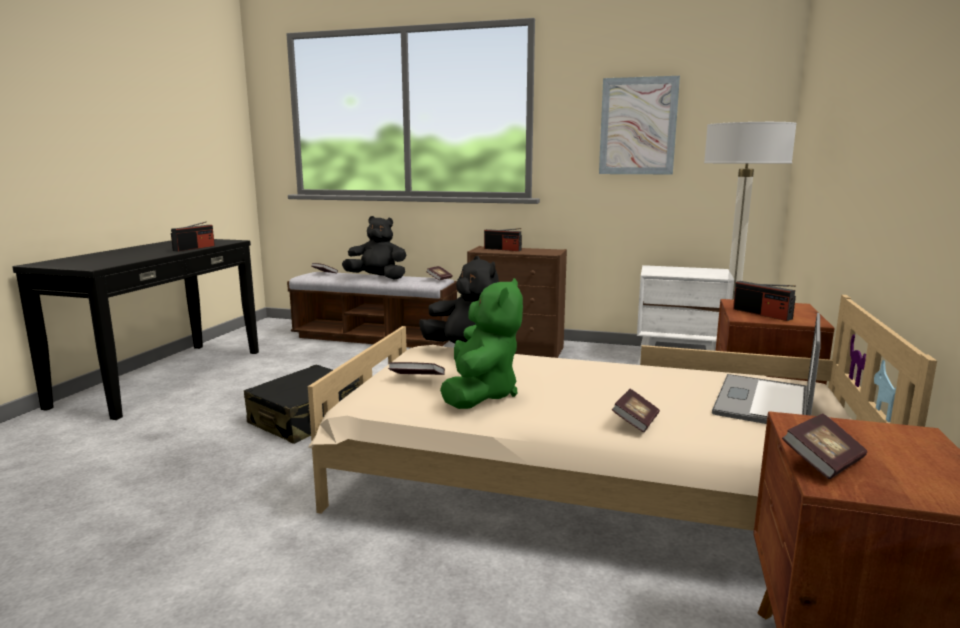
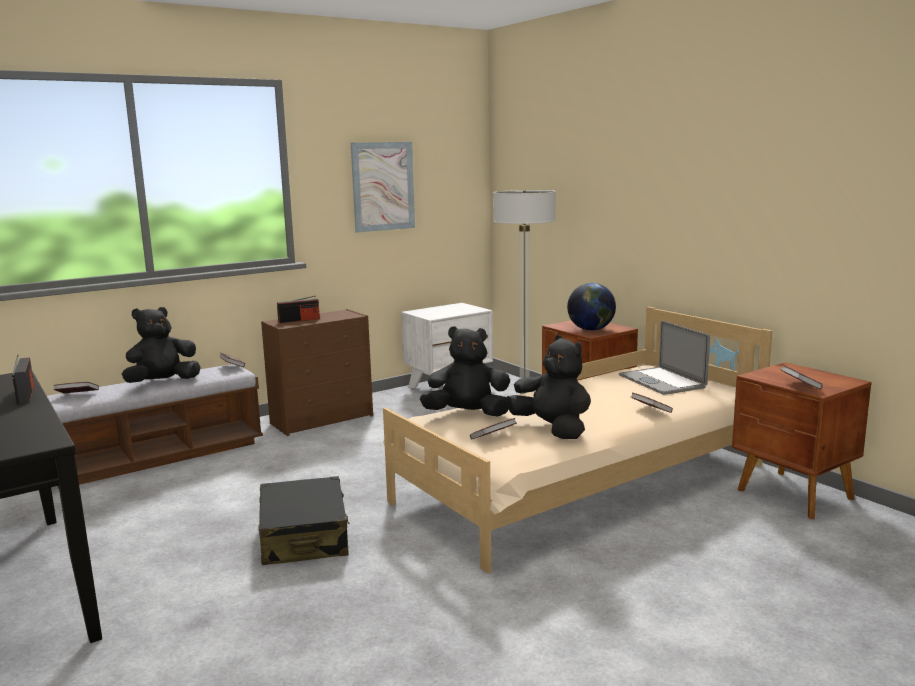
camera: 50 degrees left, 0 degrees up
green plush toy [440,278,523,409] -> black plush toy [506,335,591,439]
radio [733,281,796,321] -> globe [567,283,616,331]

